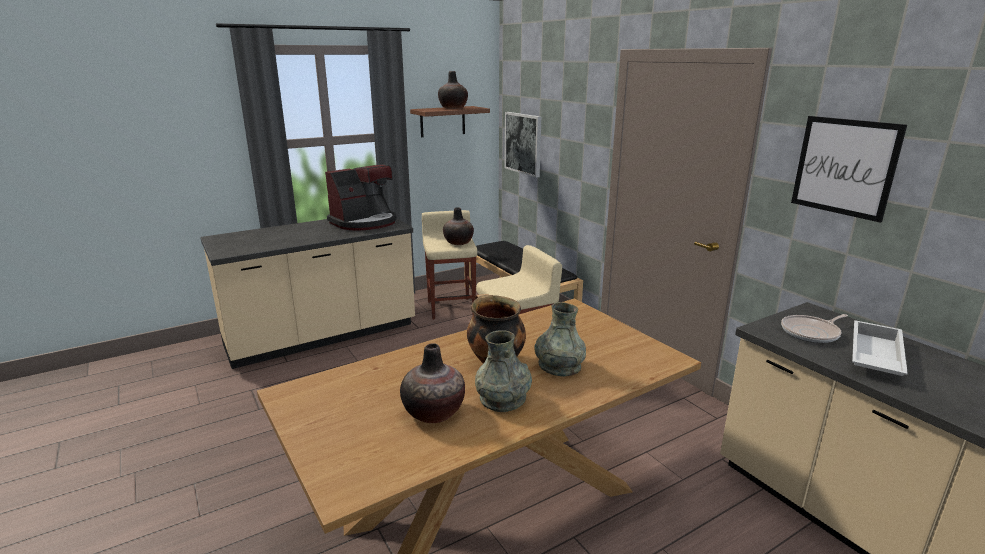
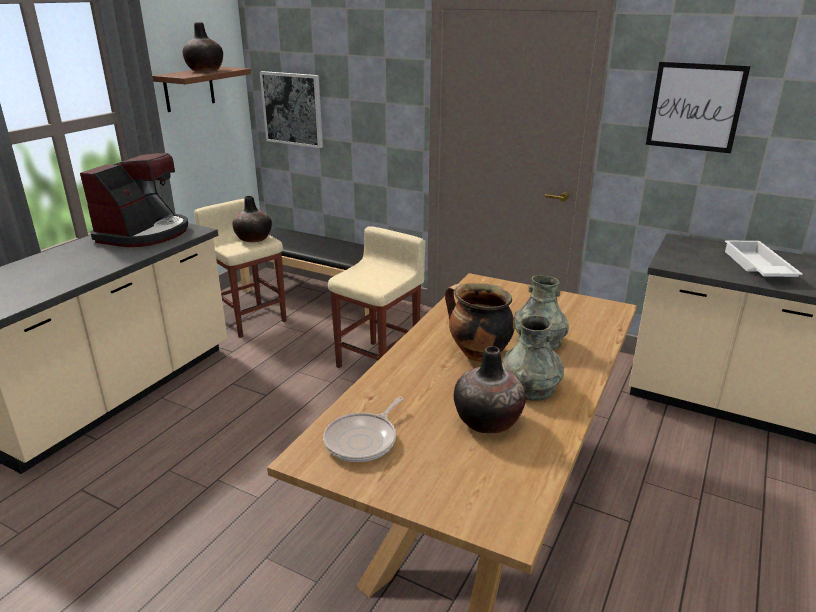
camera: 30 degrees left, 5 degrees up
frying pan [781,314,848,343] -> frying pan moved to [323,397,403,462]

